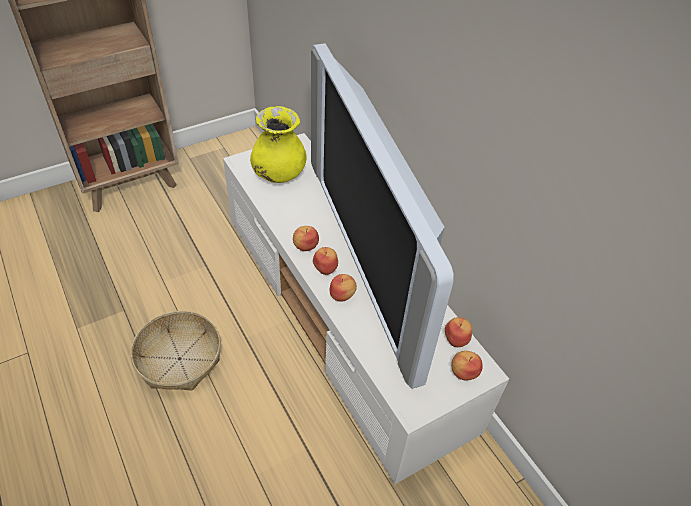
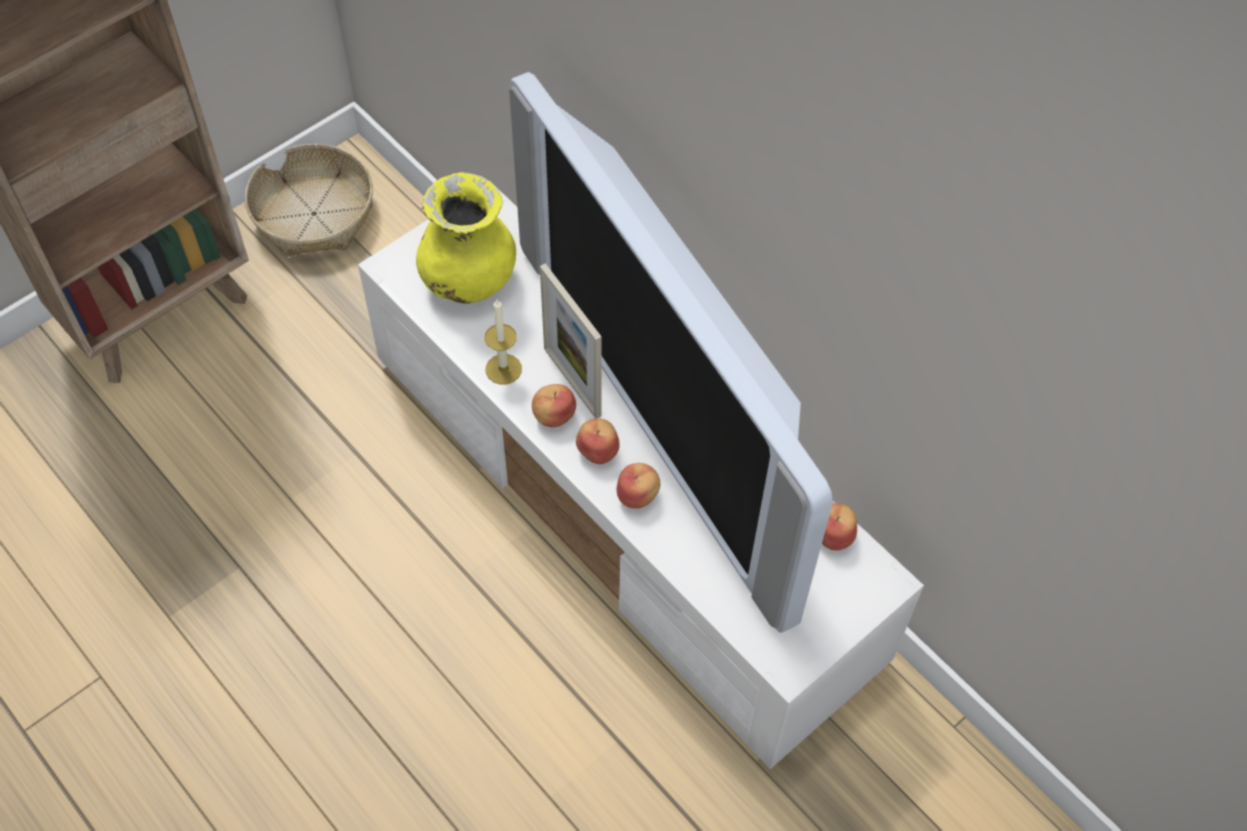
camera: 10 degrees left, 10 degrees up
basket [131,311,221,391] -> basket moved to [245,144,373,257]
apple [451,351,483,380] -> none
none -> candle [485,299,522,385]
none -> picture frame [540,263,602,418]

